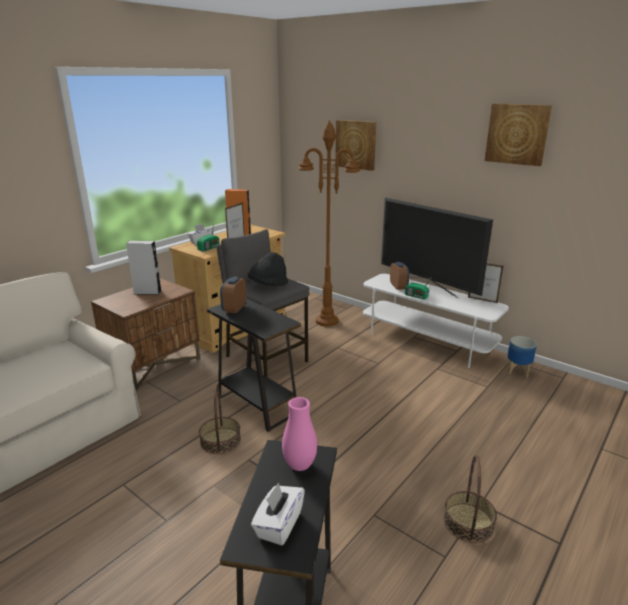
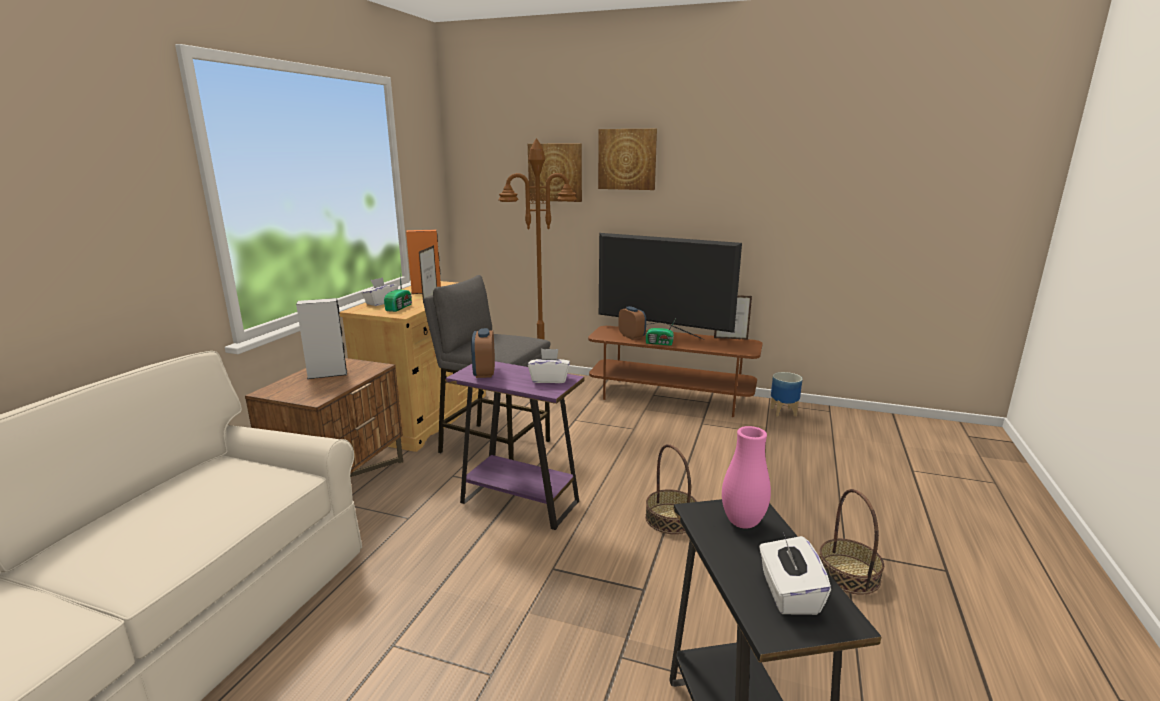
camera: 20 degrees left, 5 degrees down
basket [199,384,241,454] -> basket moved to [645,444,697,534]
black side table [207,298,301,432] -> purple side table [446,361,584,530]
black hat [248,252,288,286] -> none
white tv stand [363,274,509,368] -> brown tv stand [588,326,763,417]
picture [485,104,552,166] -> picture moved to [598,129,657,190]
none -> white tissue box [528,349,570,383]

